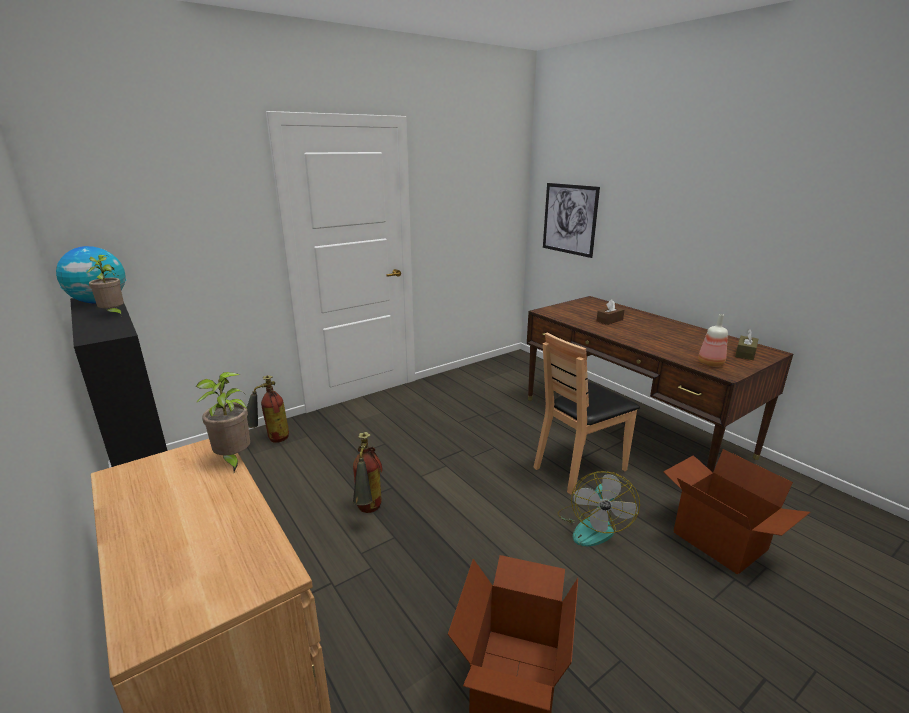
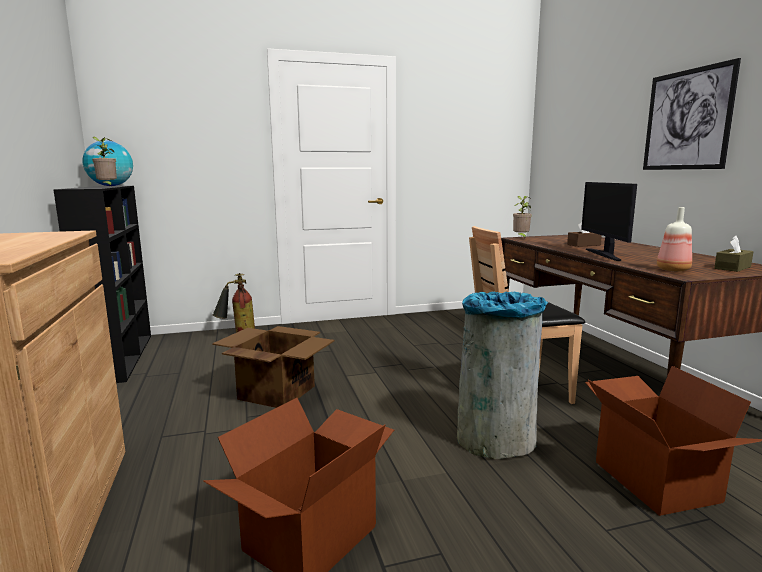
camera: 20 degrees right, 10 degrees down
potted plant [196,372,250,472] -> potted plant moved to [513,196,532,239]
fire extinguisher [353,432,383,513] -> cardboard box [212,326,335,408]
picture [543,183,600,258] -> picture moved to [643,58,741,170]
fan [557,471,640,546] -> grey trash can [457,291,548,459]
none -> monitor [581,182,637,261]

